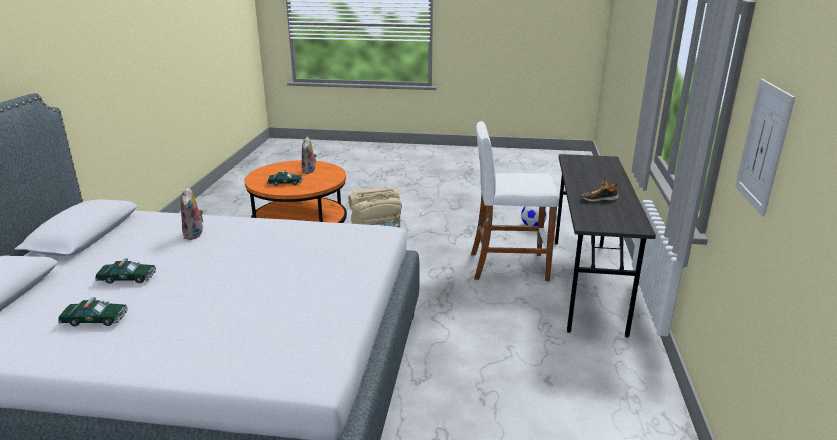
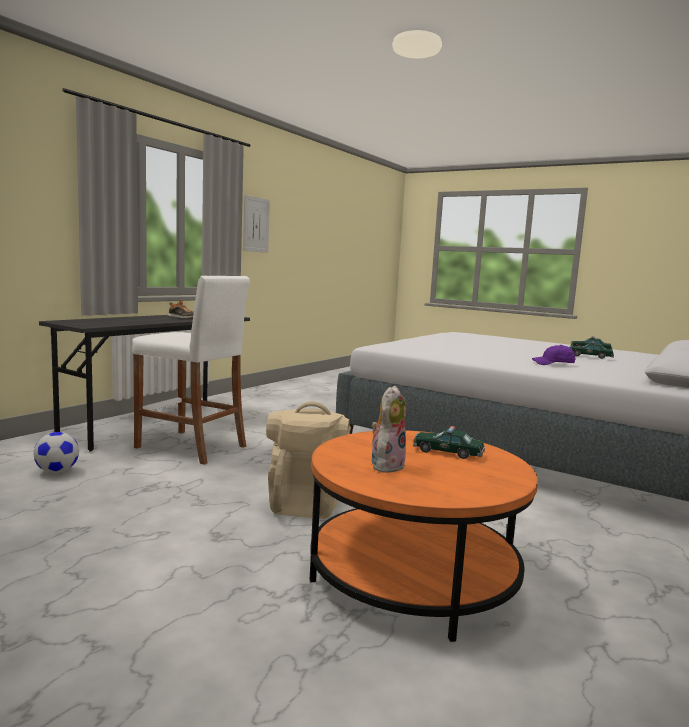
camera: 155 degrees left, 15 degrees down
plush toy [181,186,204,240] -> purple cap [532,345,576,365]

